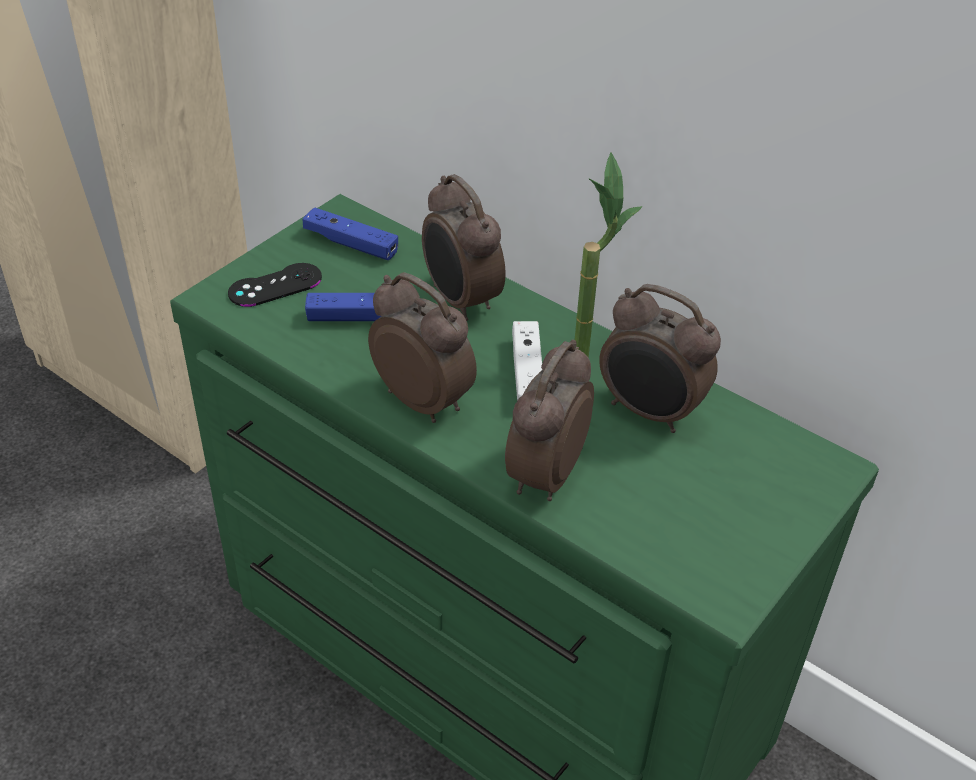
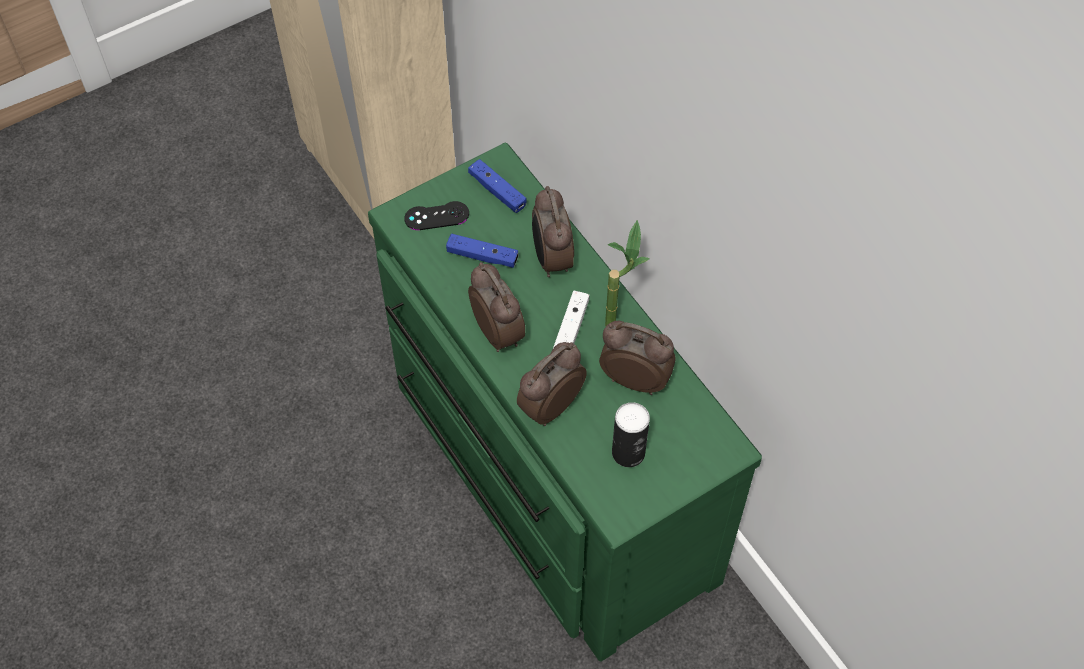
camera: 20 degrees right, 15 degrees up
alarm clock [599,284,721,433] -> alarm clock turned 150 degrees clockwise [599,321,676,395]
none -> can [612,402,650,467]

